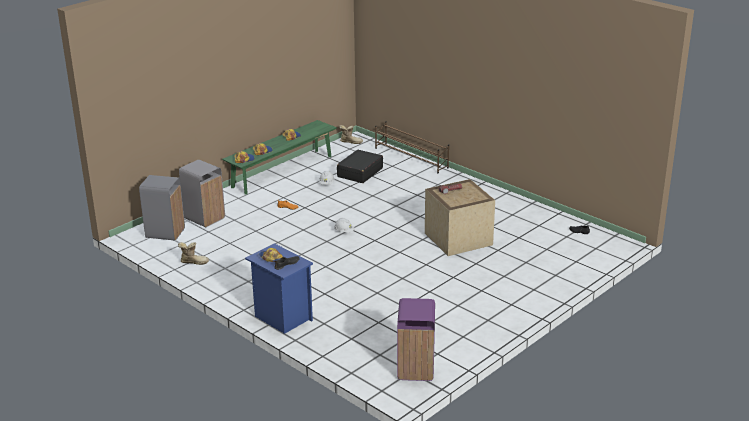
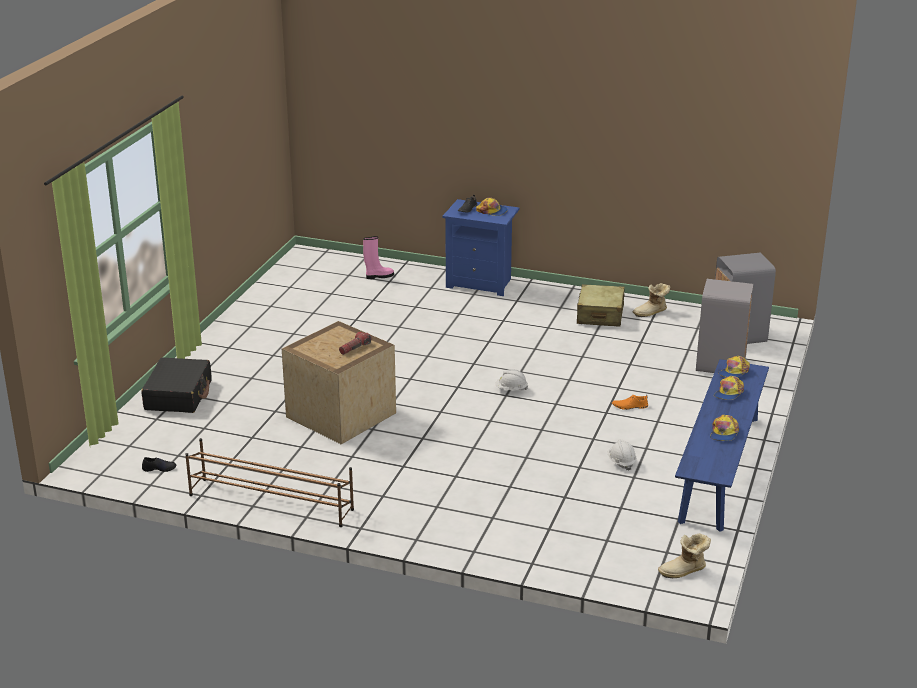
camera: 155 degrees right, 0 degrees up
green bench [222,120,337,195] -> blue bench [675,359,769,532]
black suitcase [337,150,383,183] -> black suitcase moved to [141,357,212,413]
brown shoe rack [375,121,449,173] -> brown shoe rack moved to [185,438,354,527]
purple trash can [397,298,435,381] -> none
none -> pink boot [363,236,394,279]
none -> beige suitcase [577,284,625,326]

